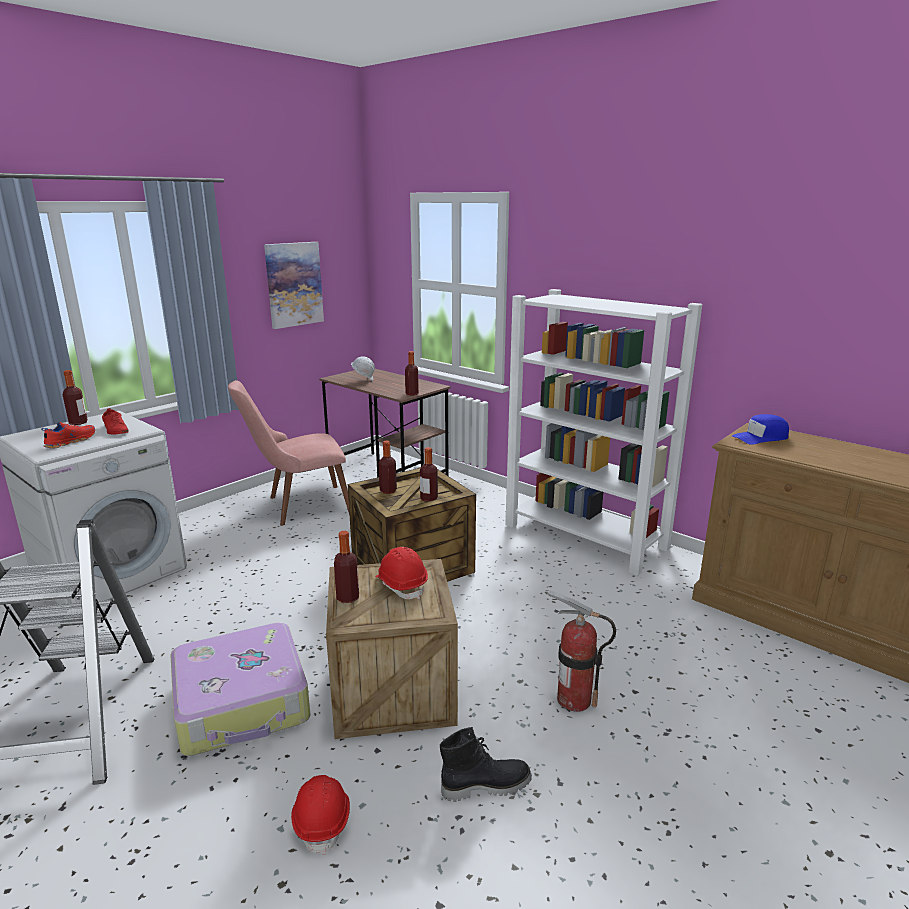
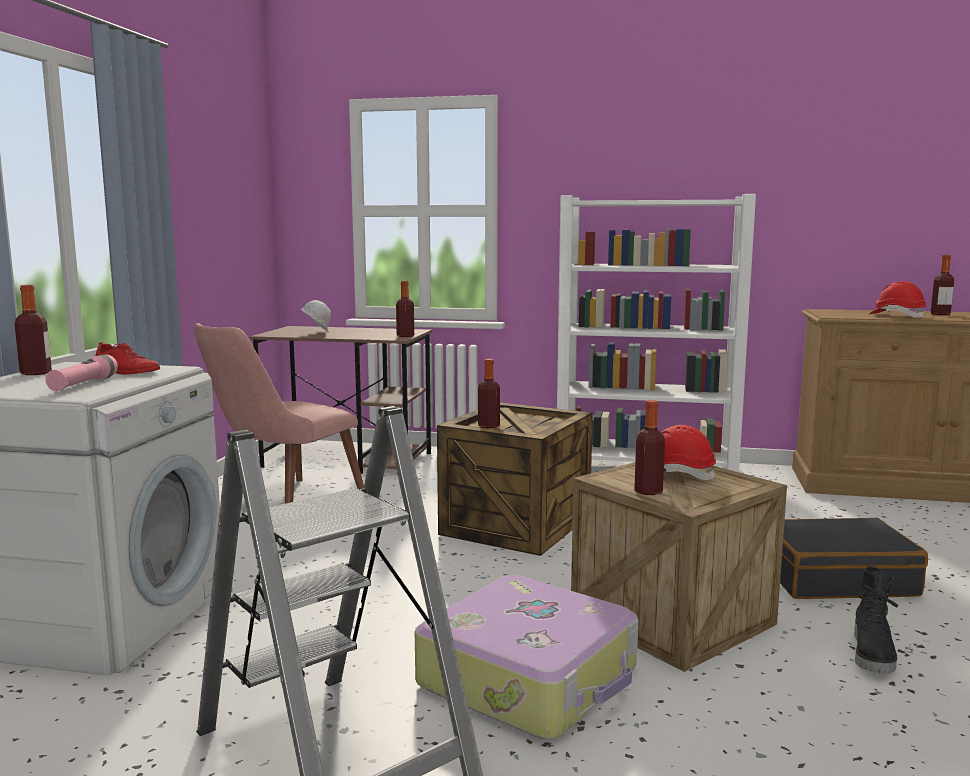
camera: 30 degrees left, 10 degrees down
red shoe [41,422,95,448] -> pink flashlight [45,355,118,391]
picture [264,242,324,329] -> none
red hard hat [291,775,350,855] -> red hard hat moved to [869,281,926,318]
bottle [420,447,438,502] -> bottle moved to [931,255,954,315]
black boot [440,727,532,801] -> black boot turned 150 degrees clockwise [854,566,899,674]
fire extinguisher [548,591,616,712] -> black suitcase [780,518,928,599]
blue cap [732,414,789,445] -> none

